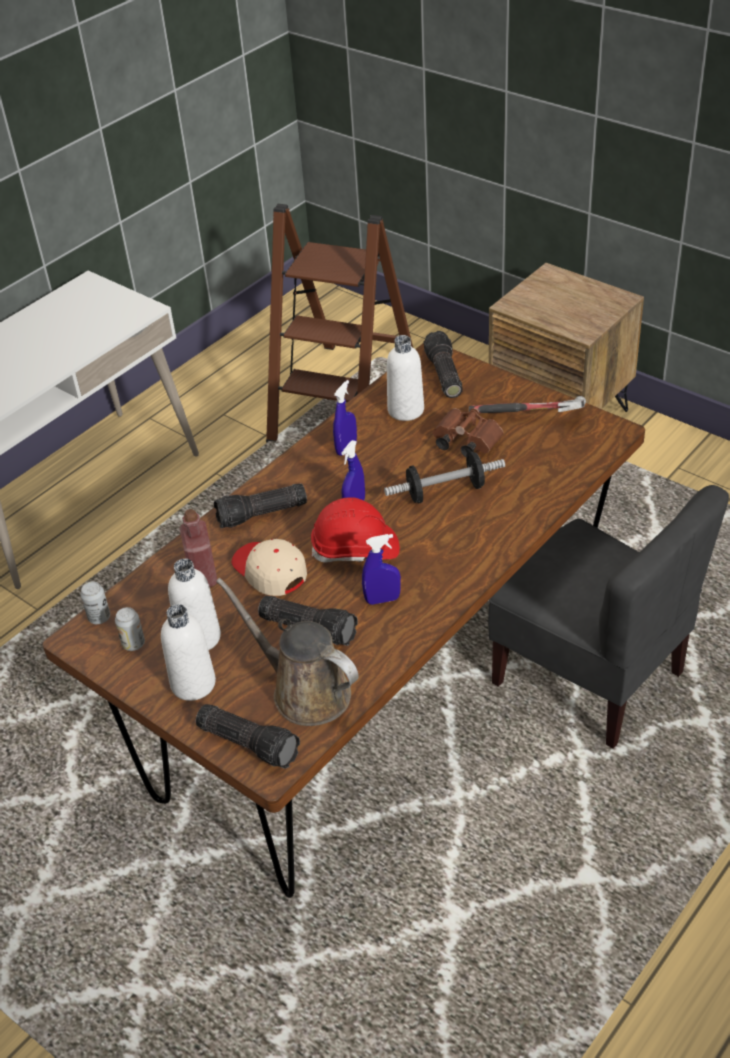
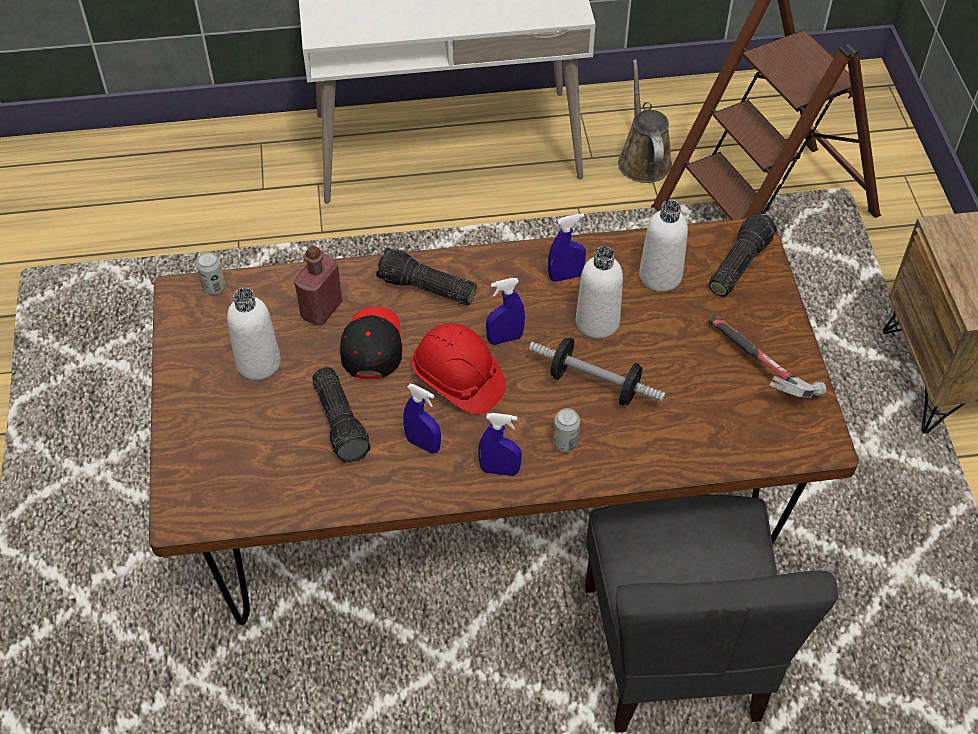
camera: 40 degrees right, 10 degrees up
can [115,607,145,651] -> can moved to [553,408,580,452]
white bottle [161,604,216,701] -> white bottle moved to [576,247,623,339]
flashlight [196,704,300,769] -> none
brown watering can [216,578,359,726] -> brown watering can moved to [618,59,672,183]
beige cap [232,539,307,596] -> black cap [340,307,402,379]
brown binoculars [433,408,504,457] -> none
none -> blue spray bottle [478,413,522,476]

